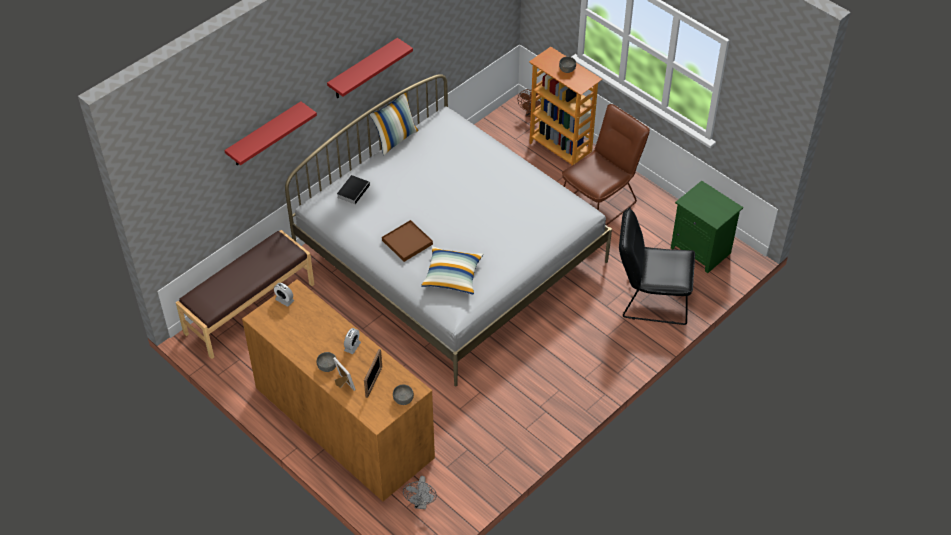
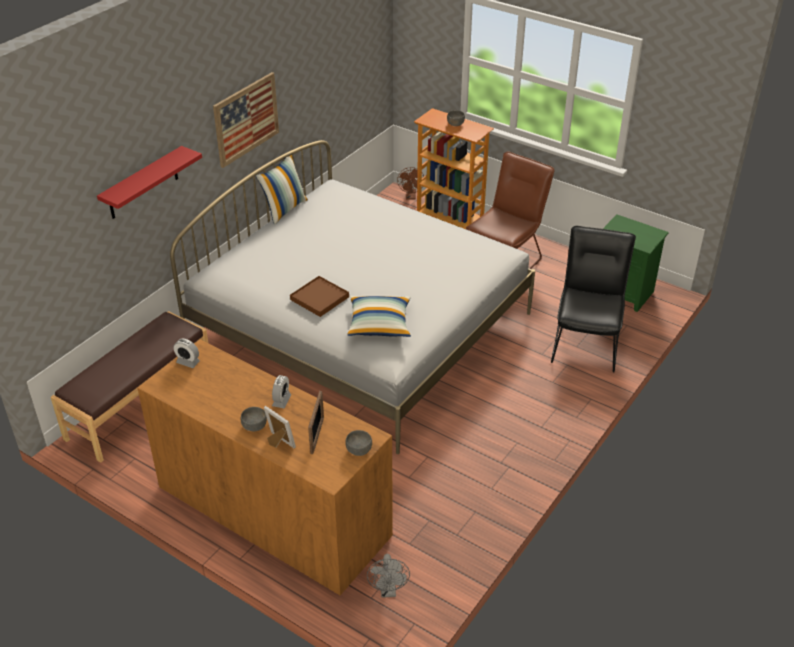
camera: 10 degrees left, 10 degrees down
red shelf [327,38,413,98] -> picture [213,72,279,168]
book [337,175,370,204] -> none
black chair [619,207,695,325] -> black chair turned 105 degrees clockwise [551,226,636,373]

